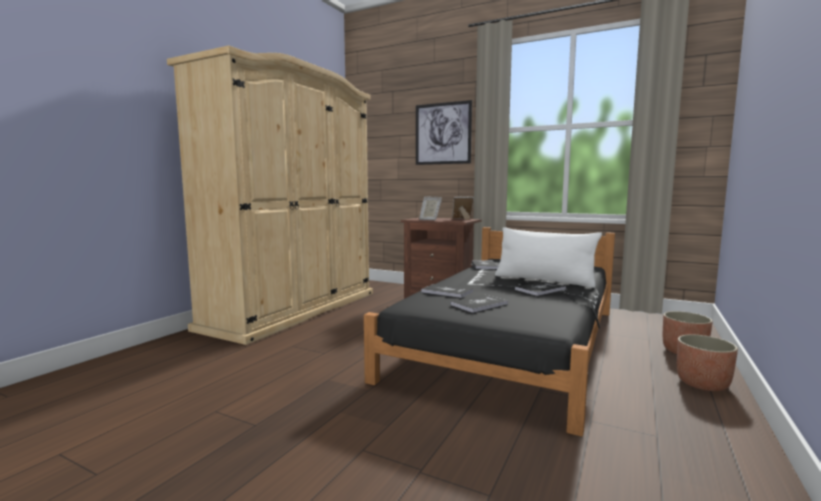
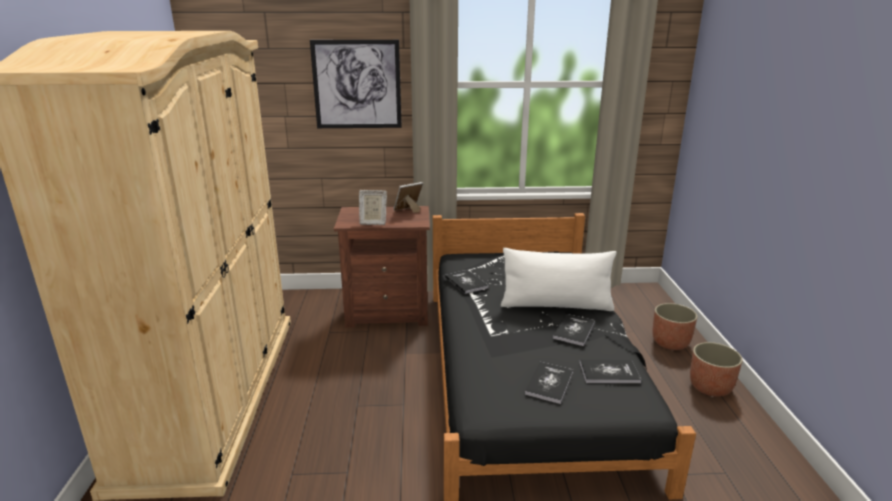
camera: 30 degrees left, 15 degrees up
book [421,284,473,298] -> book moved to [579,360,641,384]

